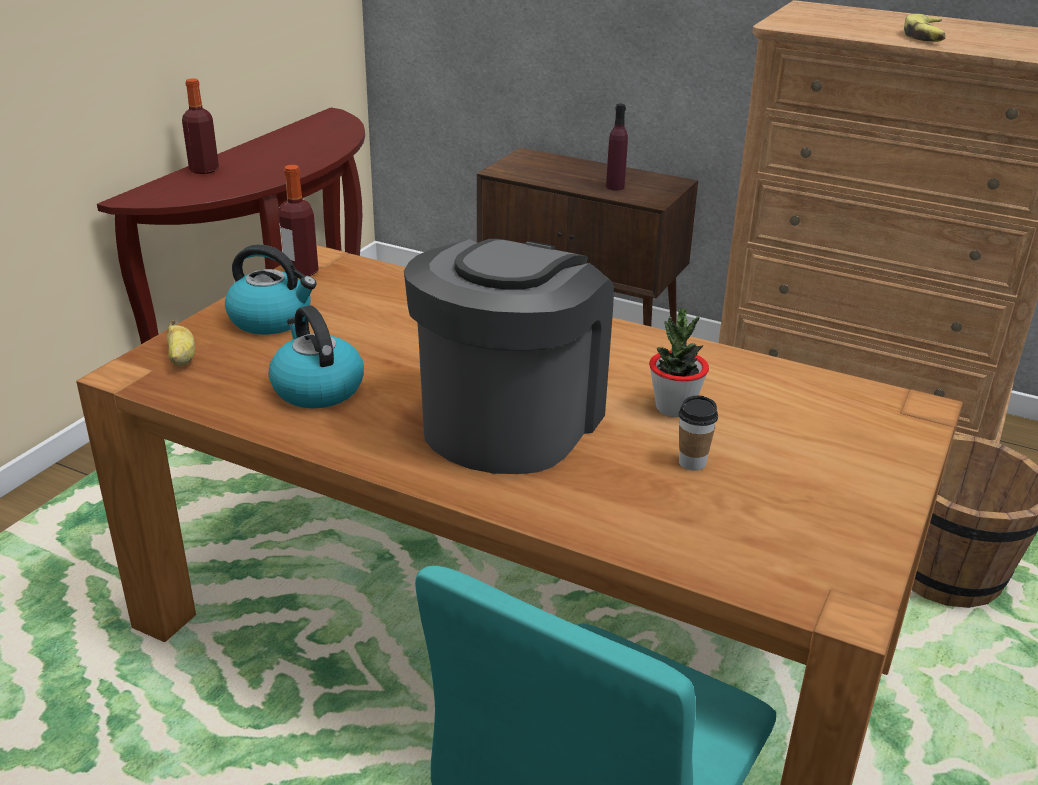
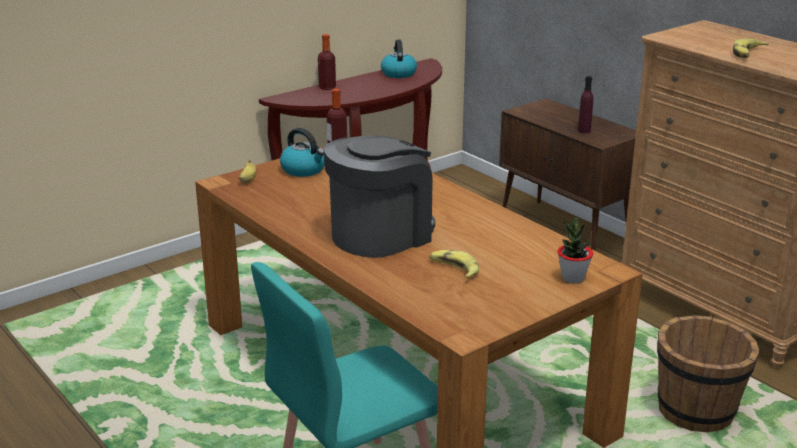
camera: 25 degrees right, 5 degrees down
kettle [269,306,364,408] -> kettle moved to [381,40,417,78]
potted plant [649,308,709,417] -> potted plant moved to [558,218,593,284]
cup [679,396,718,471] -> banana [430,250,479,279]

